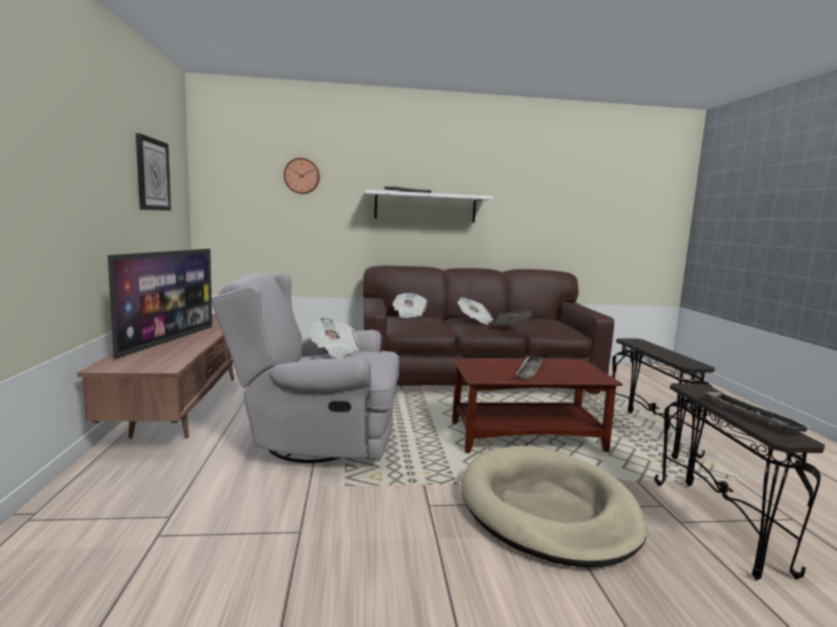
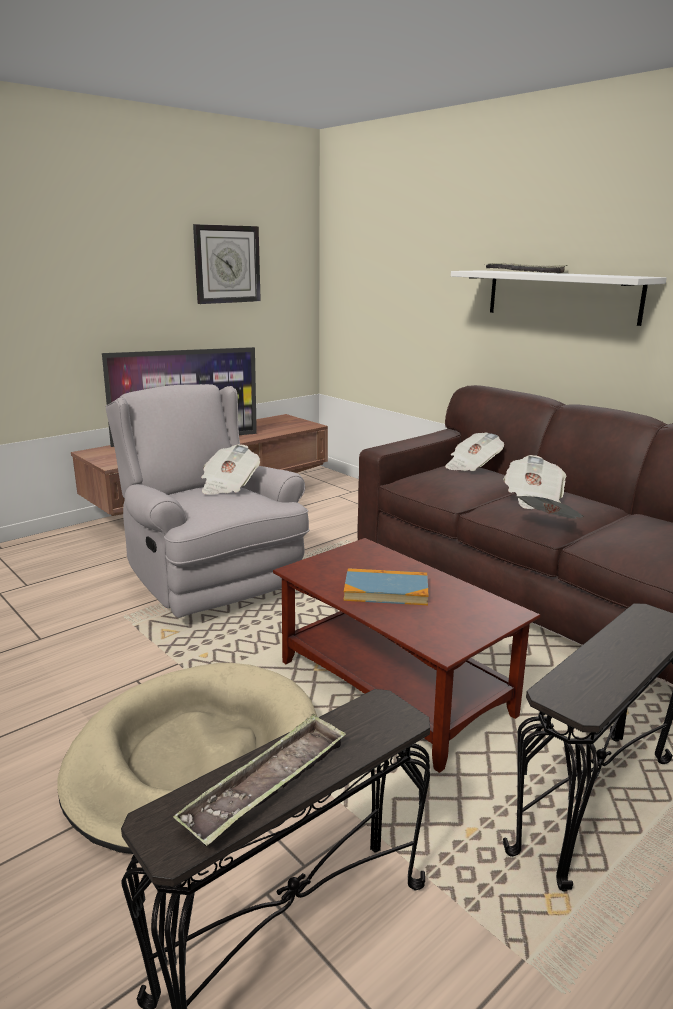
camera: 55 degrees right, 10 degrees up
wall clock [284,158,320,194] -> none
tray [516,357,544,380] -> book [343,568,429,605]

